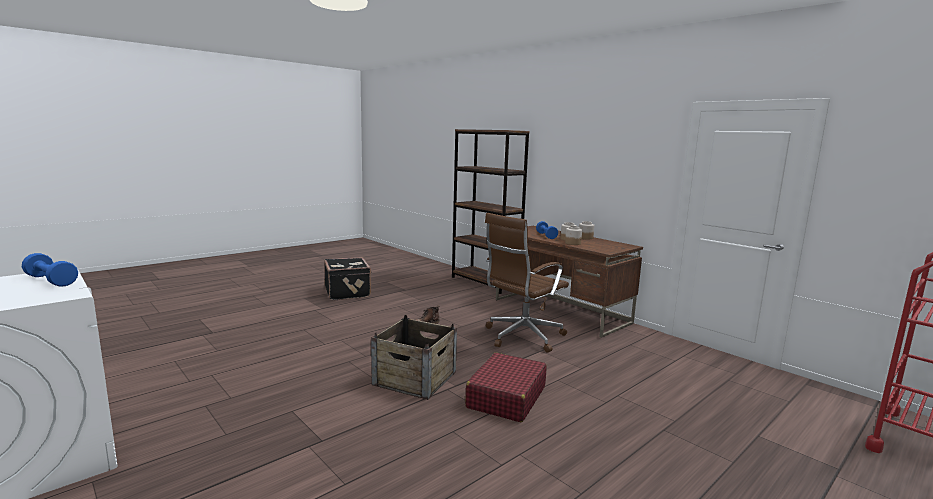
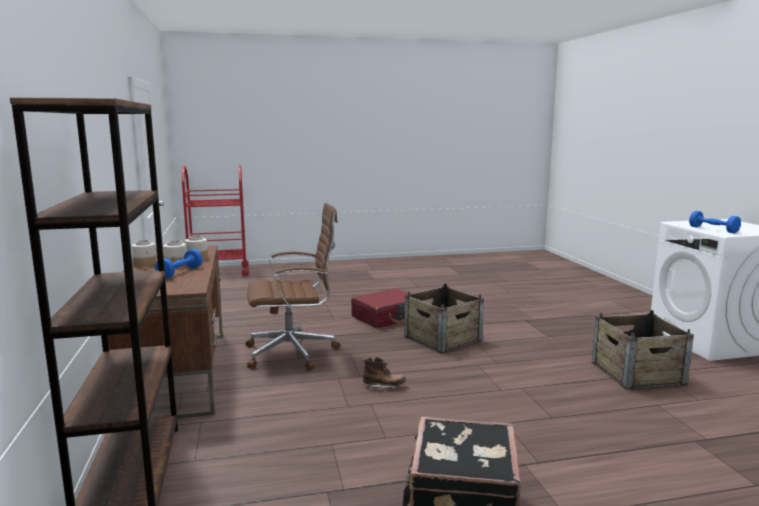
camera: 150 degrees left, 0 degrees up
none -> crate [592,310,694,390]

